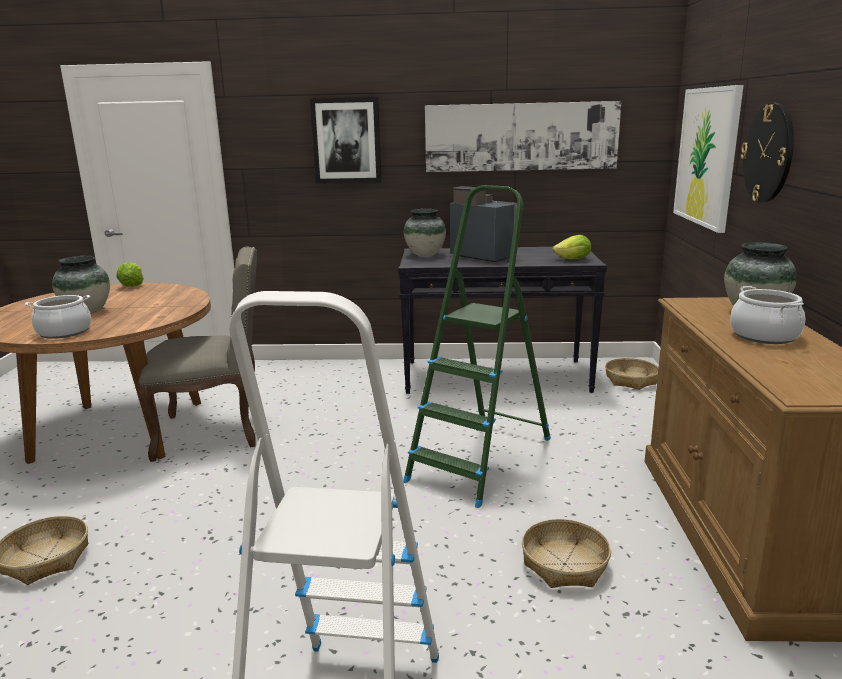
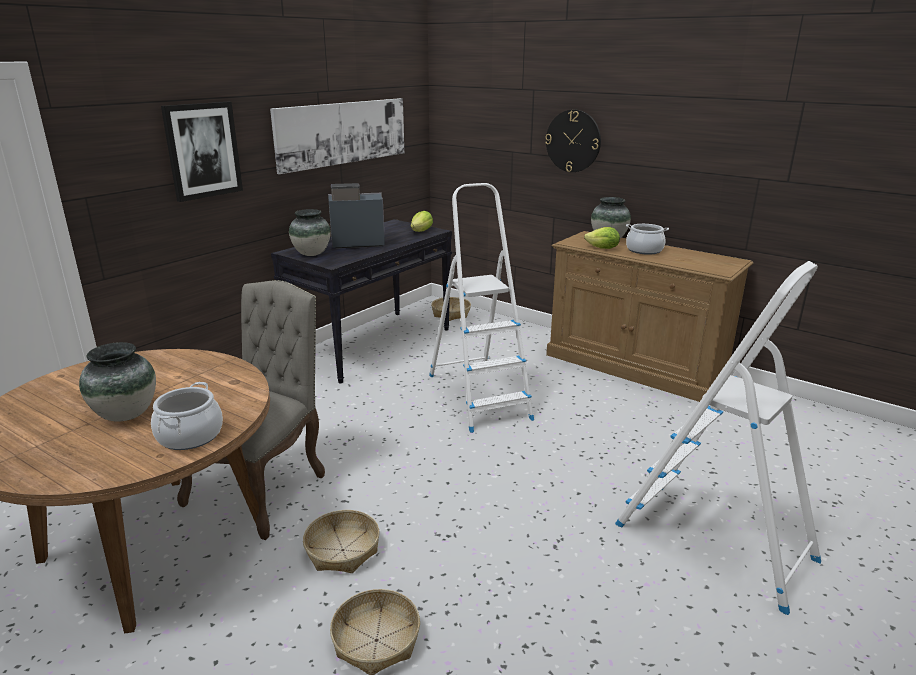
camera: 55 degrees left, 5 degrees up
lettuce [117,262,144,287] -> lettuce moved to [584,227,620,249]
green step ladder [403,185,551,508] -> white step ladder [429,183,534,433]
basket [522,519,611,588] -> basket moved to [303,510,380,573]
picture [673,85,744,233] -> none

